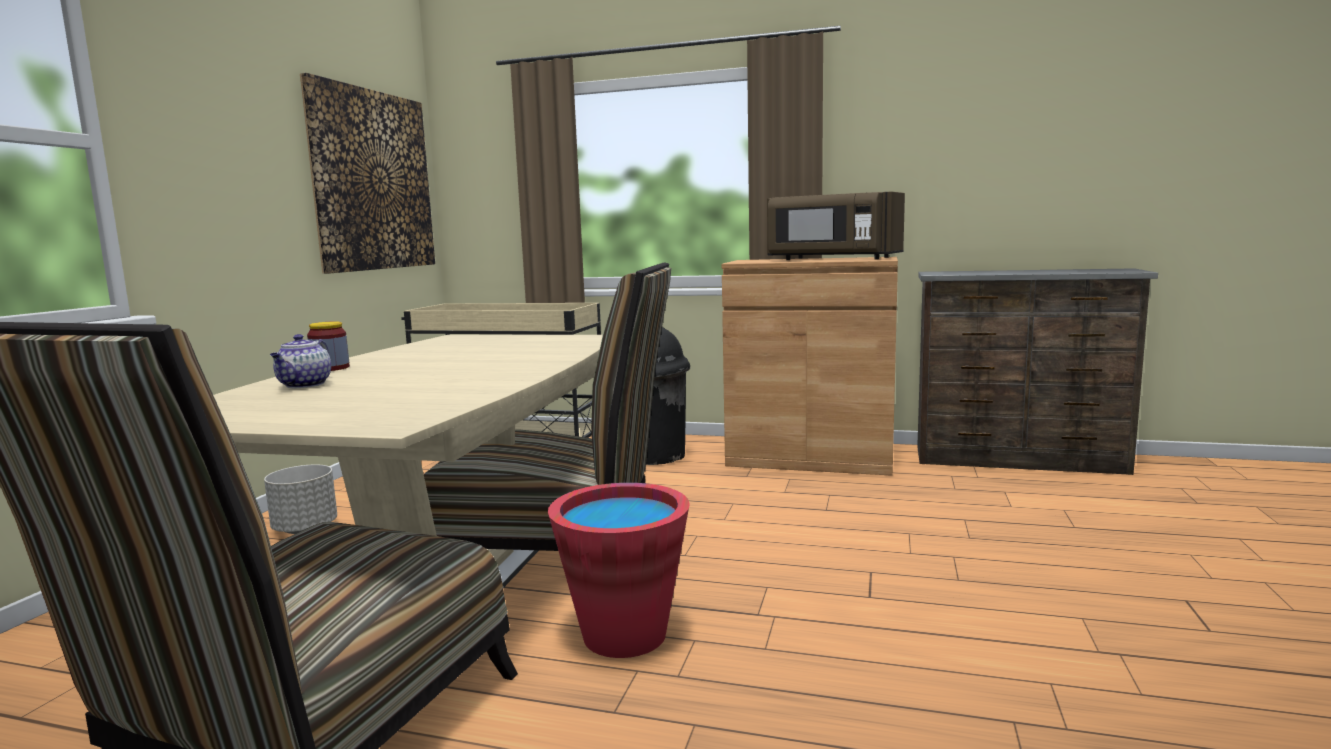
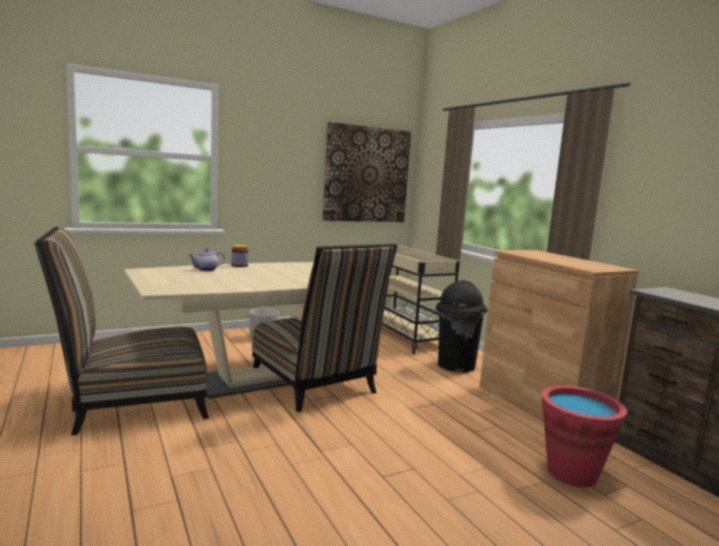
camera: 45 degrees right, 0 degrees up
red bucket [548,483,690,658] -> red bucket moved to [542,385,627,487]
brown microwave [767,192,905,260] -> none

